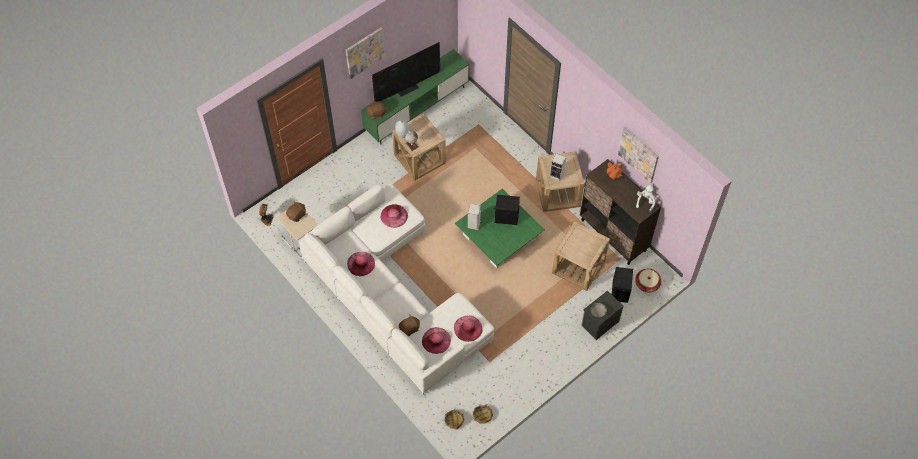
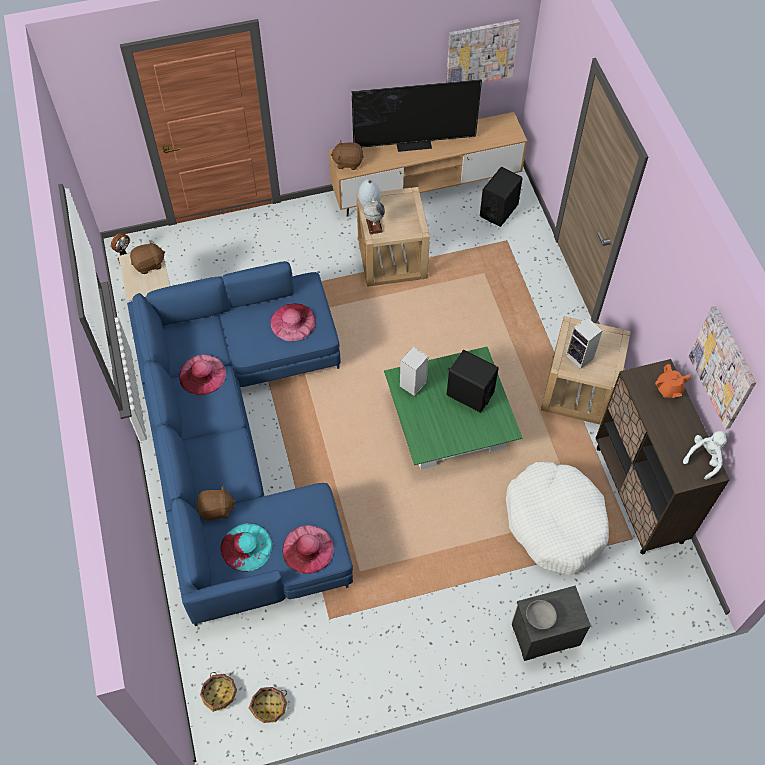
camera: 25 degrees right, 0 degrees up
white sofa [298,184,494,395] -> blue sofa [127,261,353,626]
picture [346,27,385,79] -> picture moved to [446,19,520,83]
green tv stand [361,49,469,144] -> brown tv stand [329,112,527,217]
pink hat [422,327,451,354] -> turquoise hat [220,523,273,572]
beige side table [552,221,610,291] -> white dog bed [506,462,609,575]
black speaker [612,267,633,303] -> black speaker moved to [480,167,523,227]
basket [635,269,661,292] -> none

